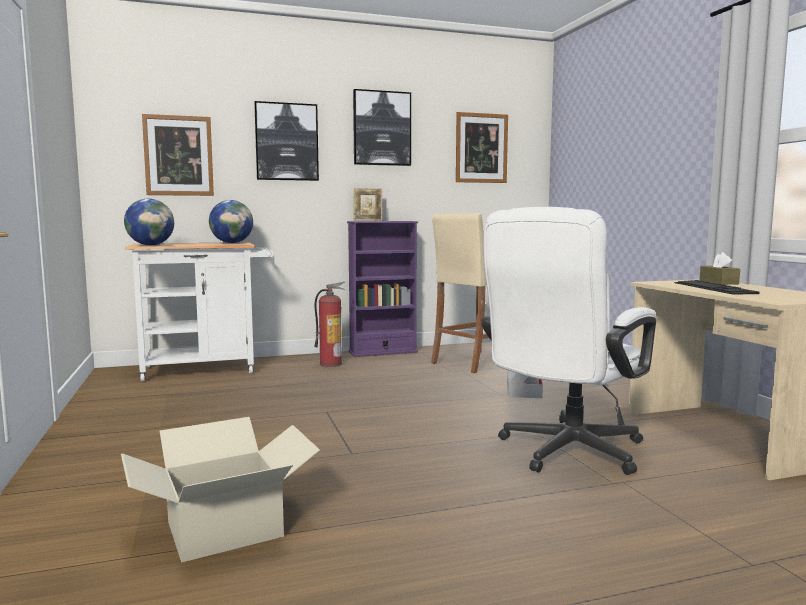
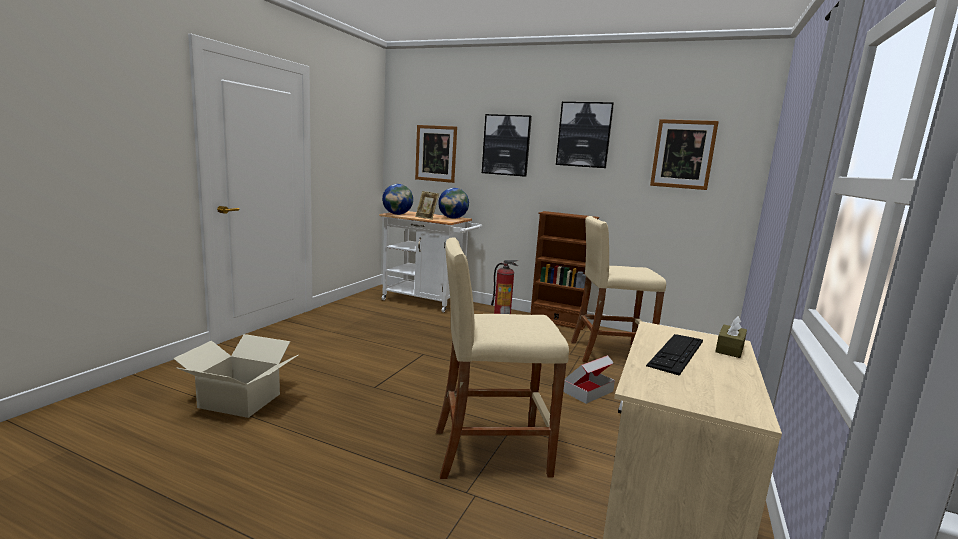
camera: 40 degrees right, 5 degrees up
purple bookcase [347,221,418,357] -> brown bookcase [530,211,599,330]
picture frame [354,188,382,221] -> picture frame moved to [415,191,439,220]
white office chair [481,207,656,475] -> beige stool [436,237,569,479]

